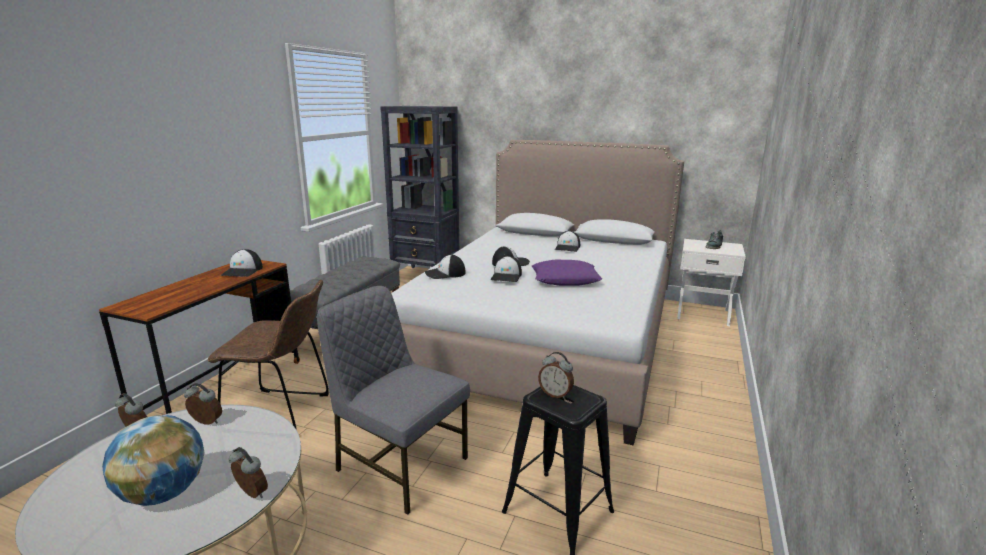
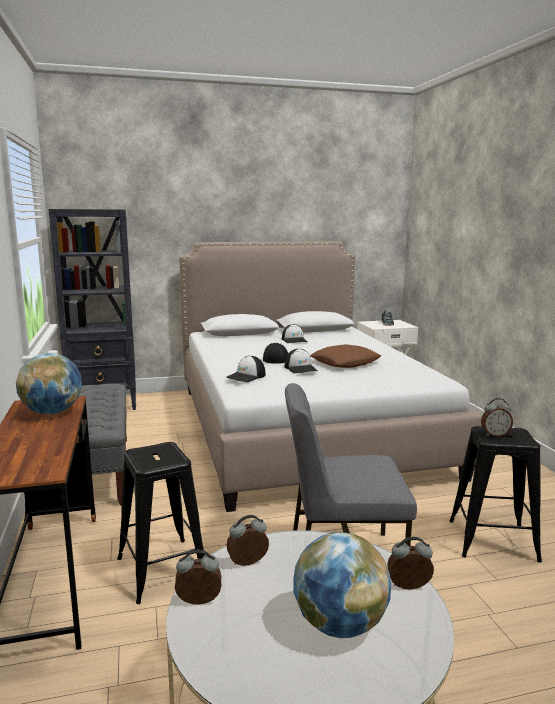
camera: 35 degrees left, 5 degrees down
brown chair [208,280,329,430] -> black stool [117,442,205,604]
cap [221,249,263,277] -> globe [16,353,82,415]
purple pillow [532,260,602,286] -> brown pillow [310,344,381,368]

